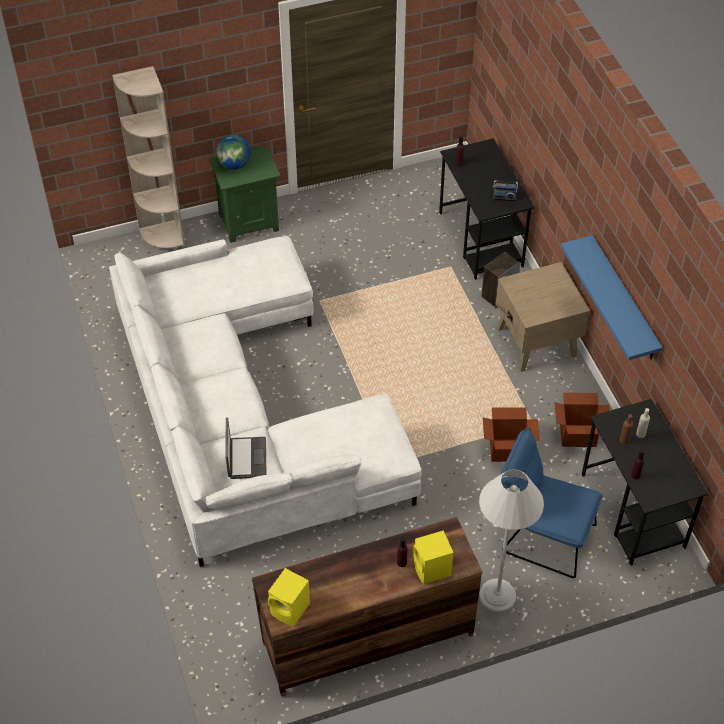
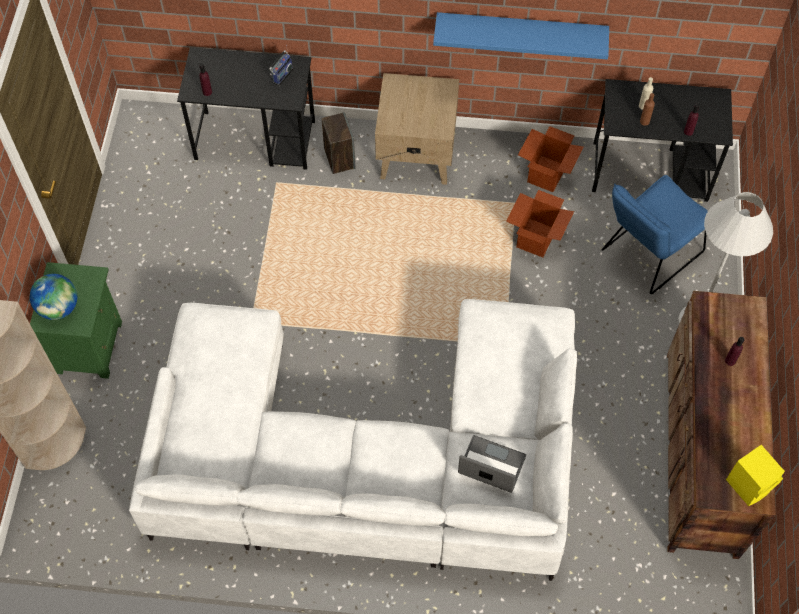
camera: 65 degrees left, 10 degrees up
yellow speaker [412,530,453,584] -> none

